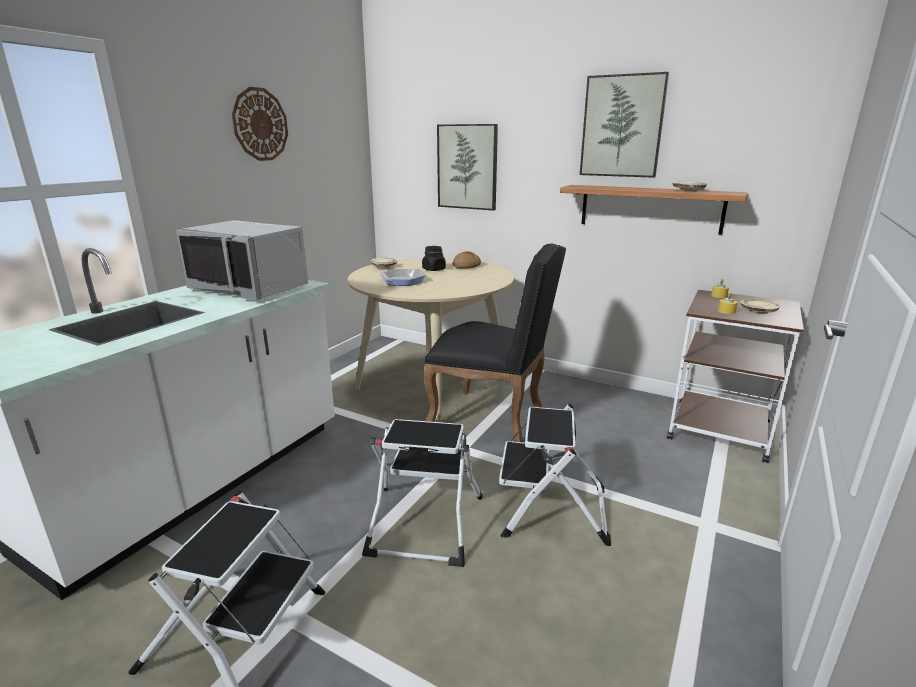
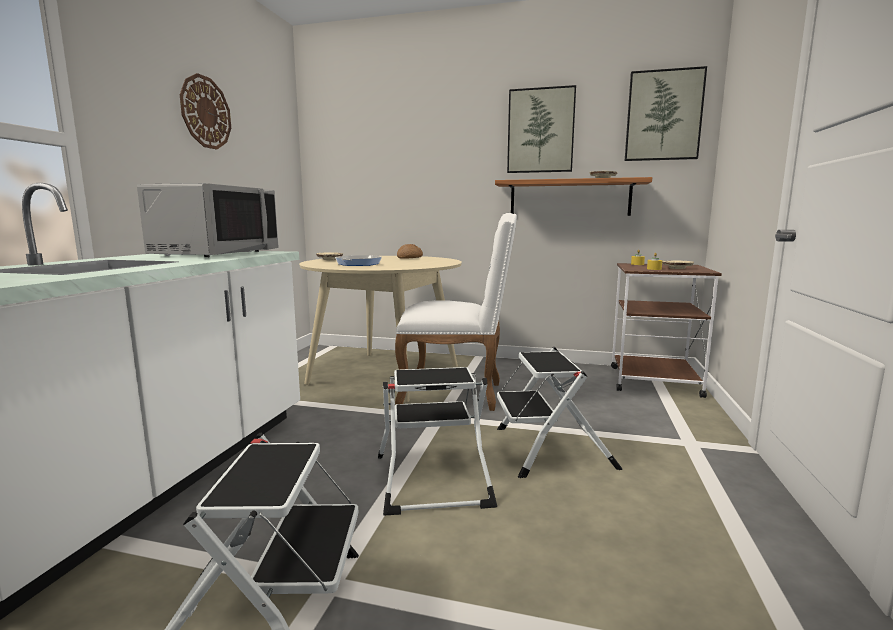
camera: 15 degrees left, 10 degrees down
grey microwave [176,220,308,300] -> grey microwave turned 90 degrees counterclockwise [137,183,279,257]
black jar [422,246,446,271] -> none
black chair [424,244,566,442] -> white chair [395,213,517,411]
picture [437,124,498,211] -> picture moved to [625,66,707,161]

